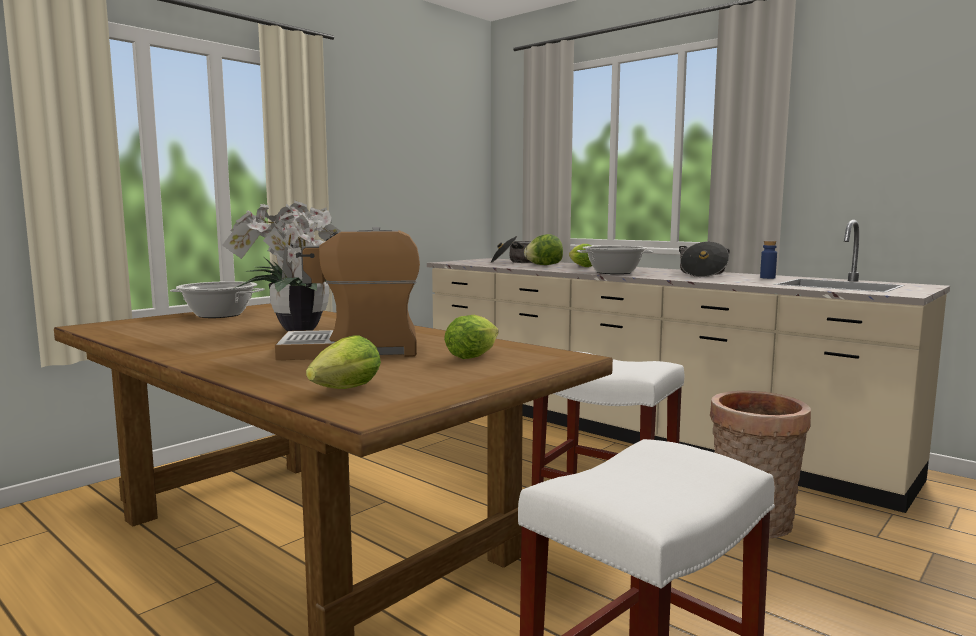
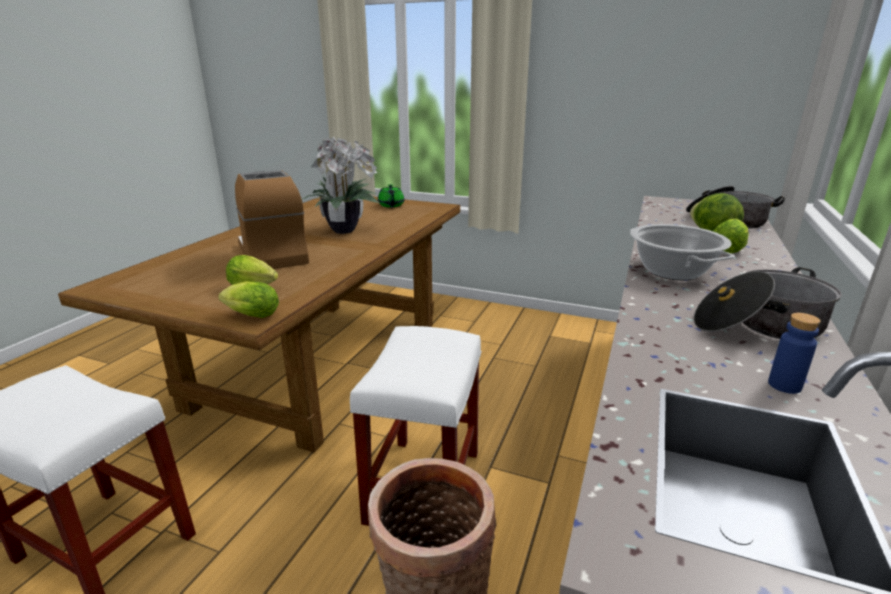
camera: 70 degrees right, 15 degrees up
cooking pot [170,281,265,318] -> green teapot [378,184,404,207]
lettuce [306,335,381,389] -> lettuce moved to [218,281,279,318]

